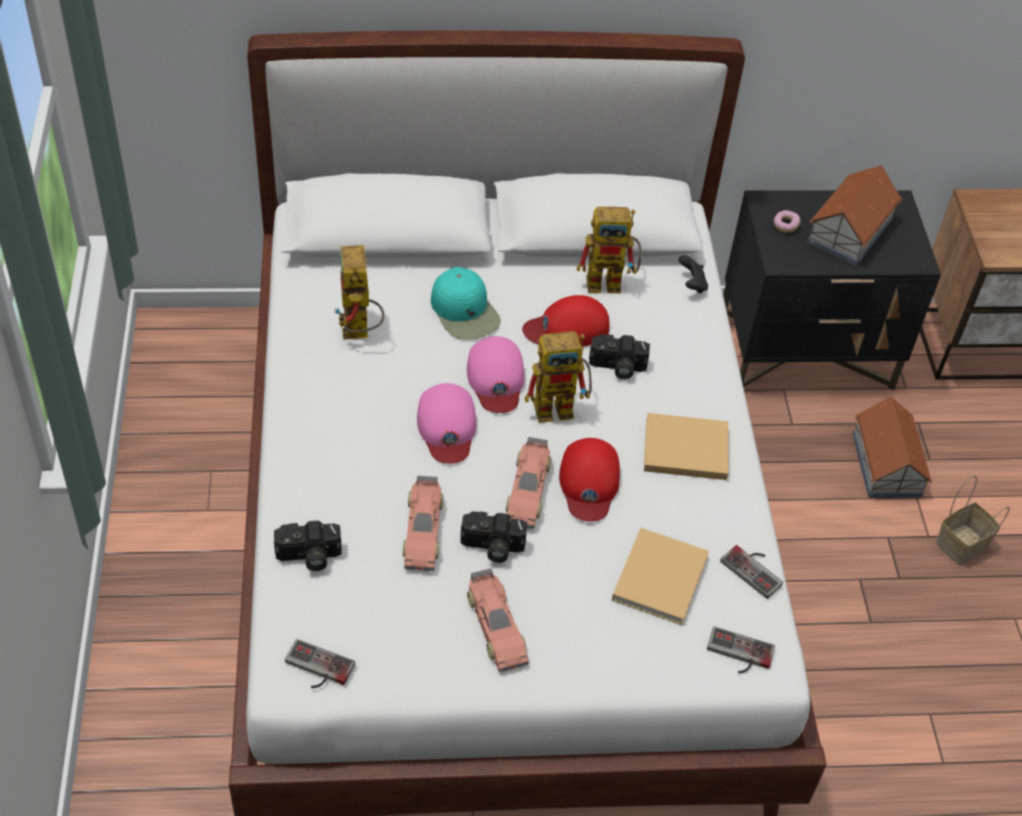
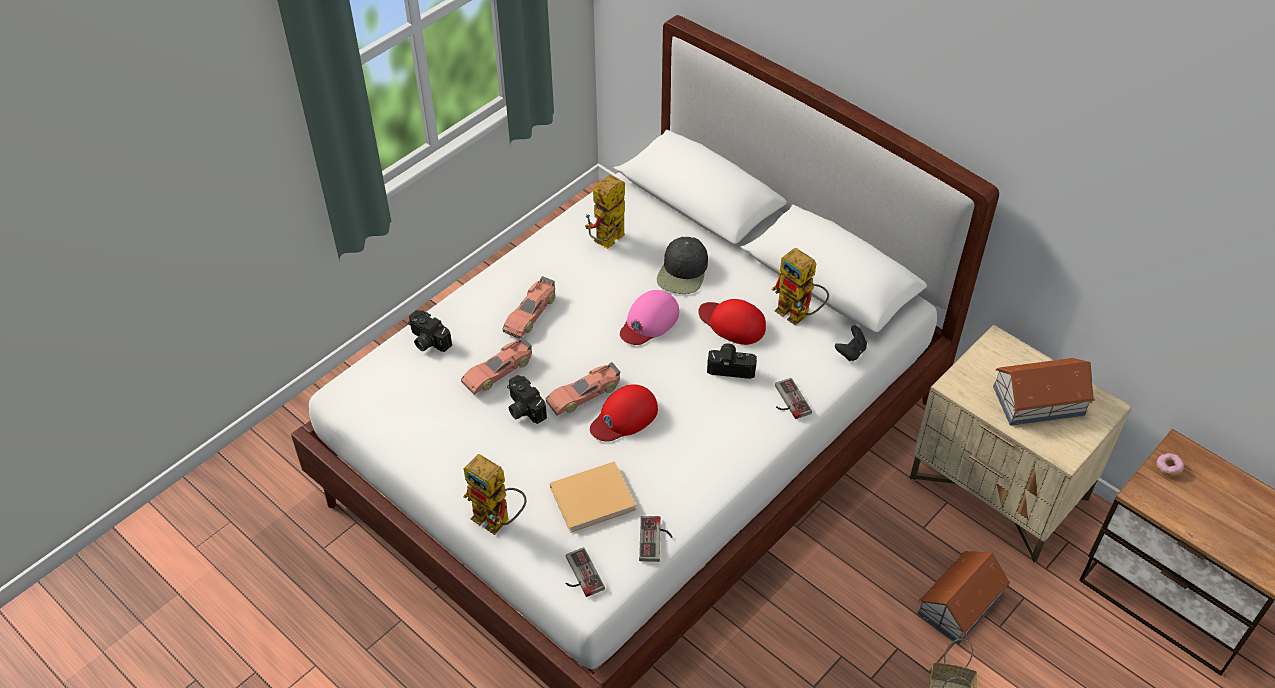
camera: 50 degrees right, 0 degrees up
game controller [285,639,355,688] -> game controller moved to [775,378,812,419]
pink cap [417,383,476,464] -> none
turquoise cap [431,267,501,340] -> black cap [657,237,708,294]
toy car [467,568,529,672] -> toy car moved to [503,276,555,339]
toy robot [525,331,592,423] -> toy robot moved to [463,454,526,535]
camera [589,334,650,379] -> camera turned 135 degrees clockwise [707,343,757,379]
beige book [644,413,729,480] -> none
black nightstand [723,190,941,390] -> beige nightstand [910,324,1132,563]
donut [773,210,801,233] -> donut moved to [1156,453,1184,476]

